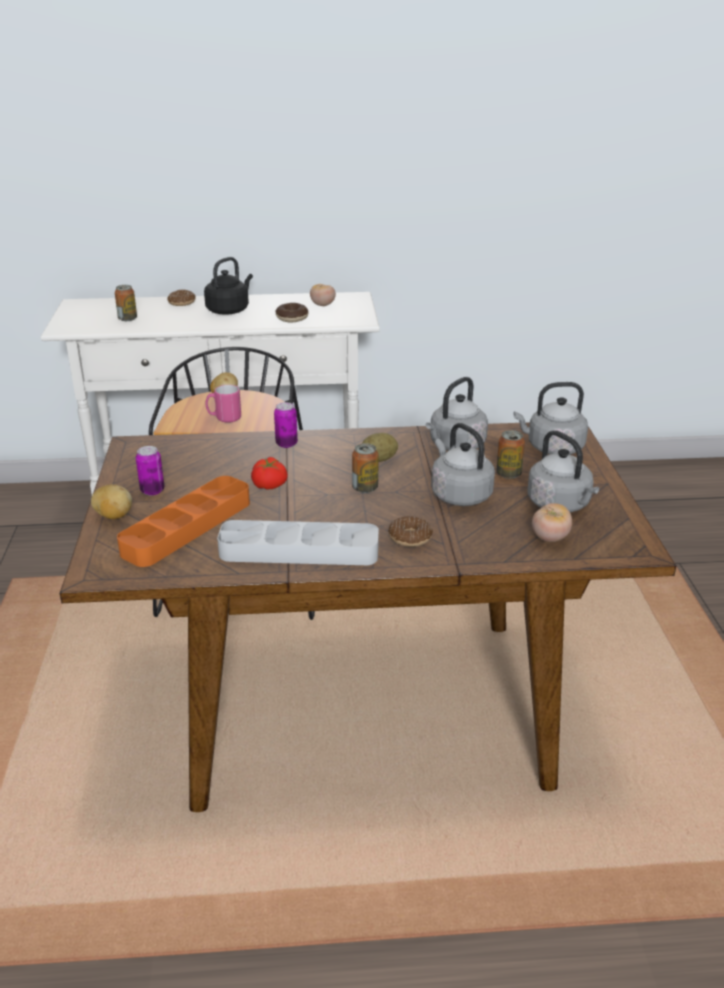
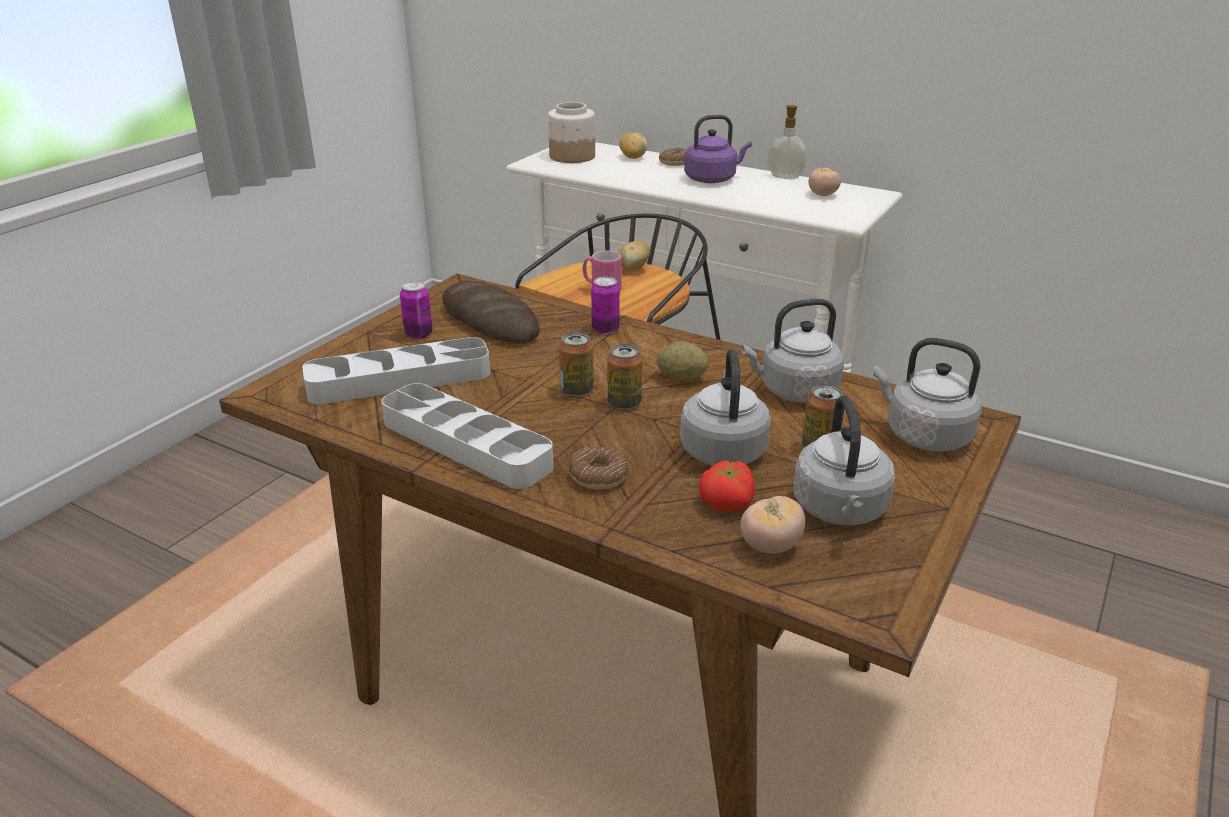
camera: 35 degrees right, 0 degrees up
potato [91,484,132,519] -> potato moved to [619,132,648,159]
can [115,285,137,321] -> can moved to [559,332,594,396]
orange tray [117,476,250,567] -> grey tray [303,337,490,404]
black kettle [204,257,253,315] -> purple kettle [684,115,752,183]
tomato [251,457,288,489] -> tomato moved to [699,460,755,511]
donut [275,303,308,323] -> none
none -> bread [442,281,540,344]
none -> jar [548,102,595,163]
none -> soap dispenser [768,105,807,179]

